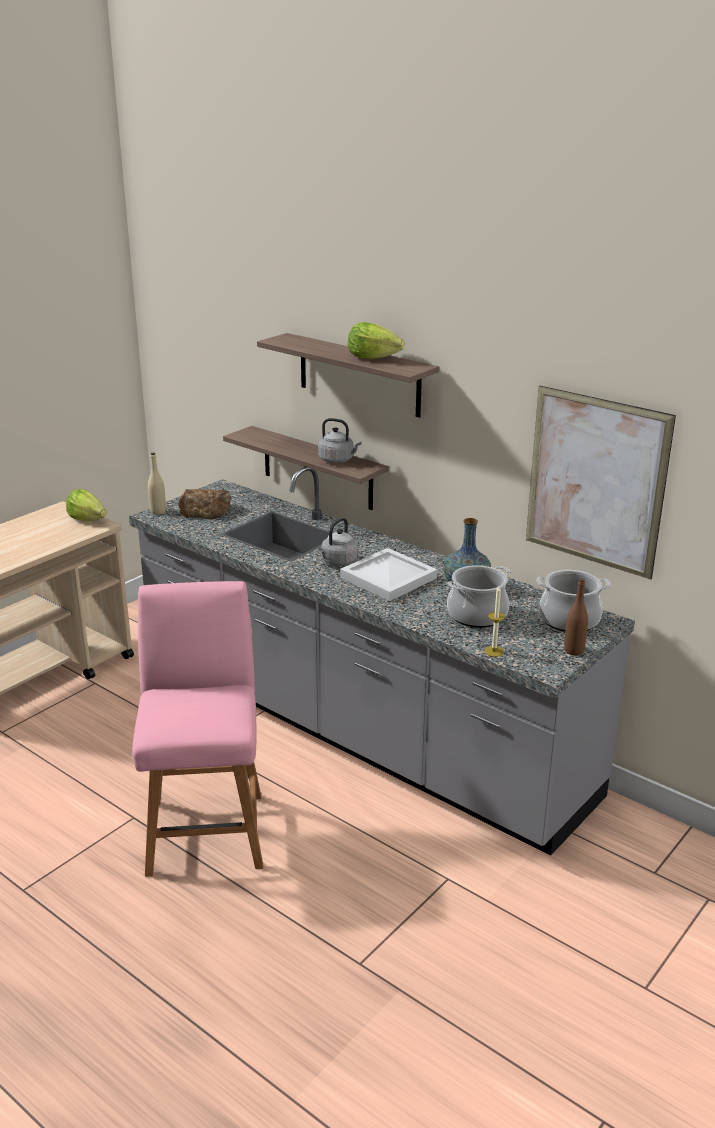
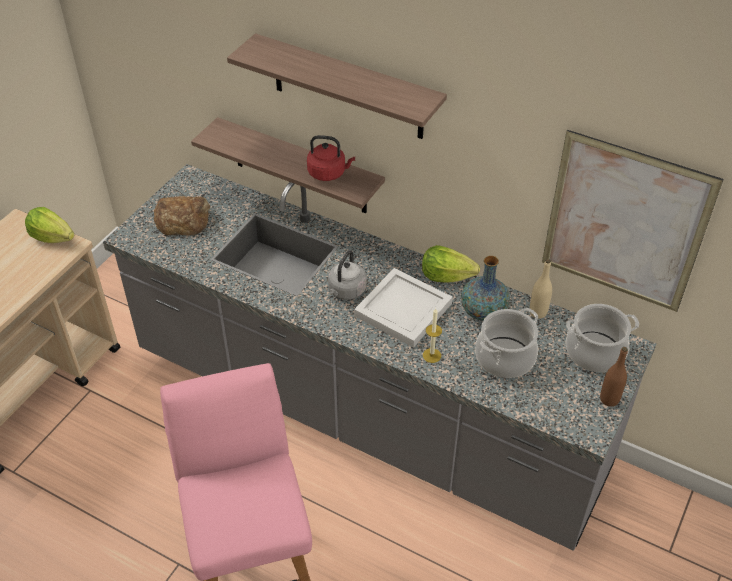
camera: 10 degrees left, 20 degrees up
beige bottle [148,453,166,515] -> beige bottle moved to [530,259,552,318]
grey kettle [318,418,362,463] -> red kettle [307,135,355,181]
lettuce [348,322,404,359] -> lettuce moved to [422,245,480,283]
candle [484,586,505,657] -> candle moved to [423,308,442,363]

